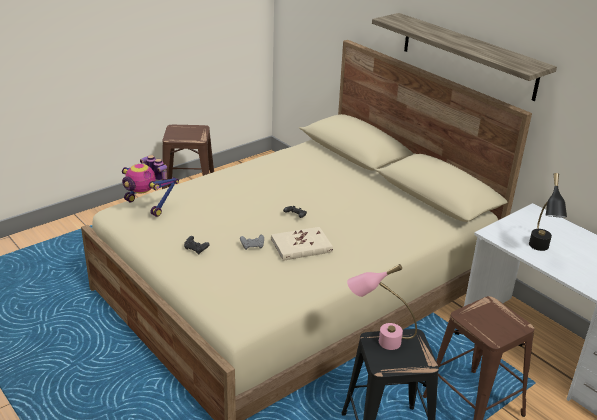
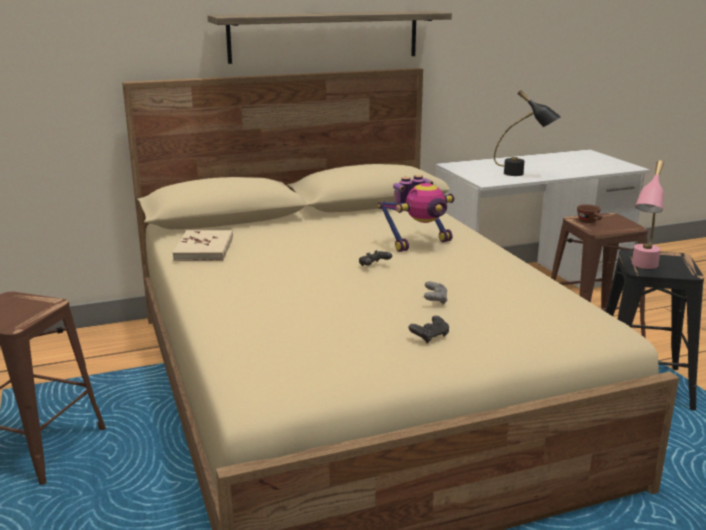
camera: 70 degrees left, 10 degrees down
toy robot [122,155,179,217] -> toy robot moved to [378,175,455,252]
beige book [271,227,333,261] -> beige book moved to [173,230,233,261]
none -> brown cup [577,204,602,223]

